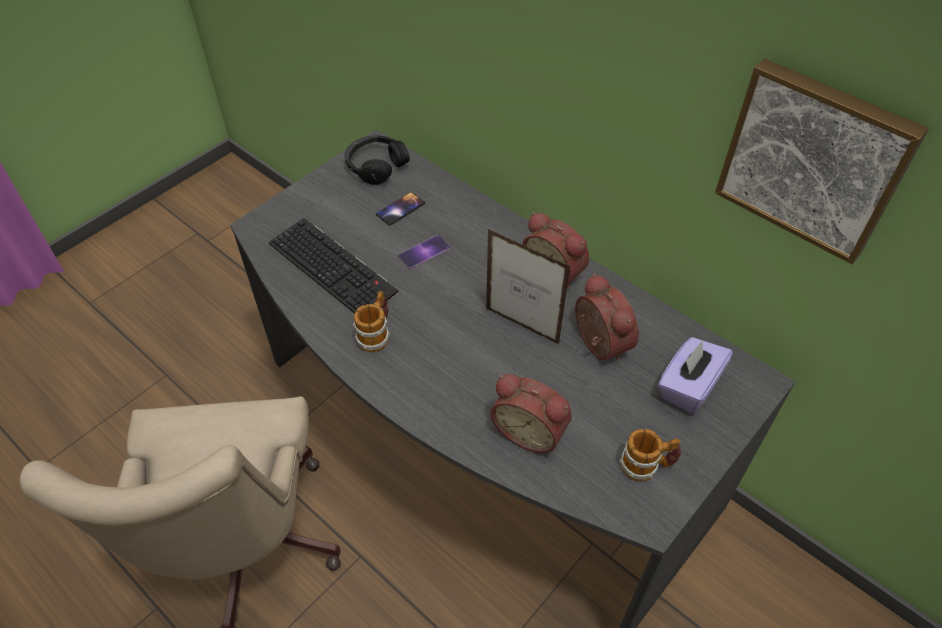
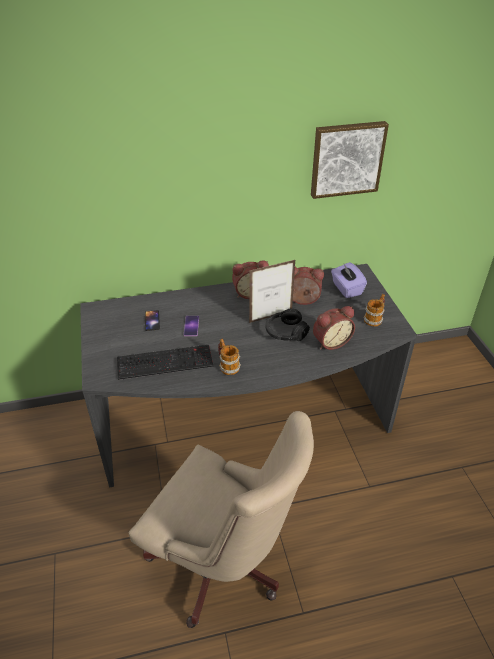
camera: 55 degrees left, 10 degrees down
black headphones [345,135,410,185] -> black headphones moved to [265,309,310,341]

